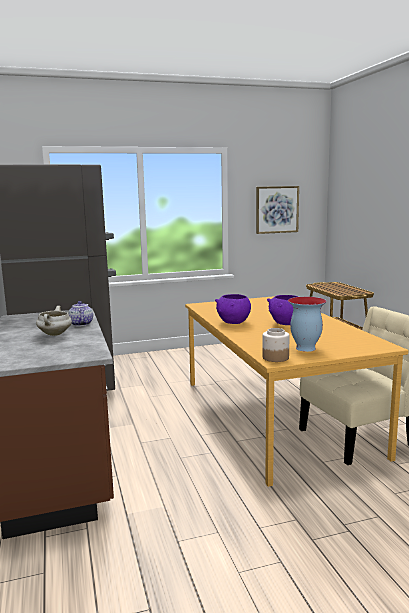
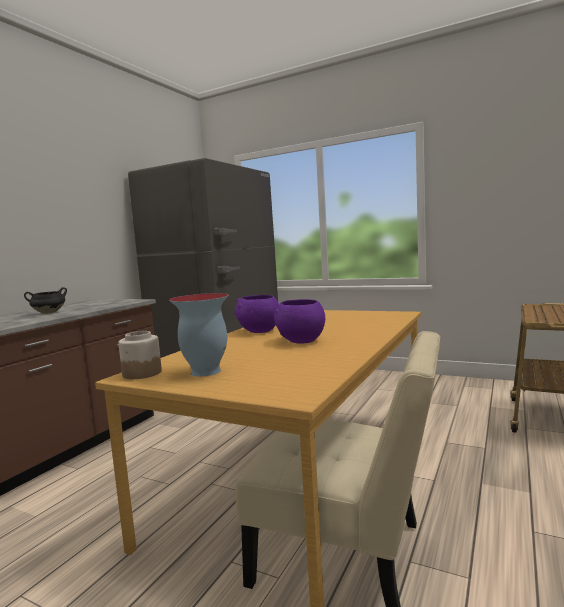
camera: 45 degrees right, 5 degrees down
white cooking pot [36,306,72,336] -> black cooking pot [24,287,67,314]
teapot [68,301,93,326] -> none
picture [256,186,299,234] -> none

